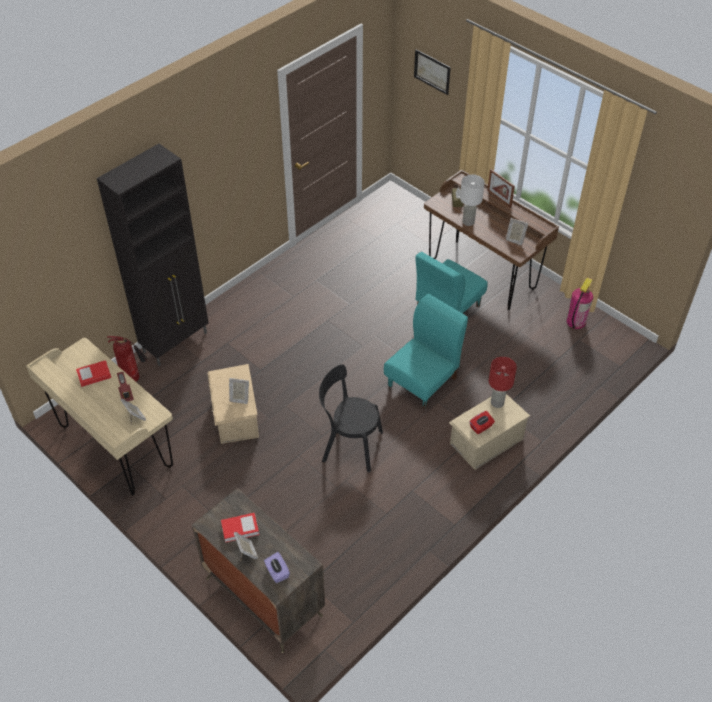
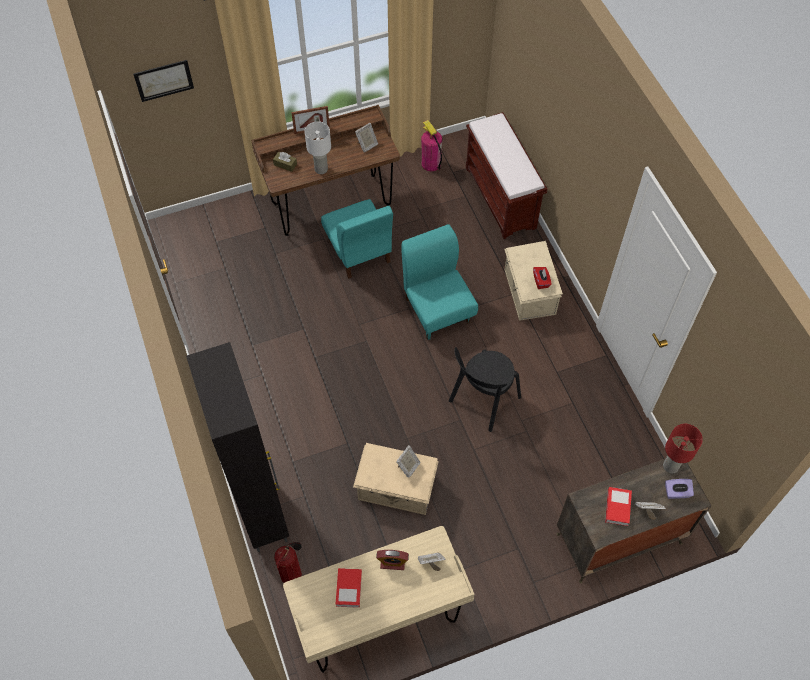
camera: 65 degrees left, 10 degrees up
red table lamp [489,357,517,408] -> red table lamp moved to [663,424,703,473]
none -> brown bench [466,112,547,239]

